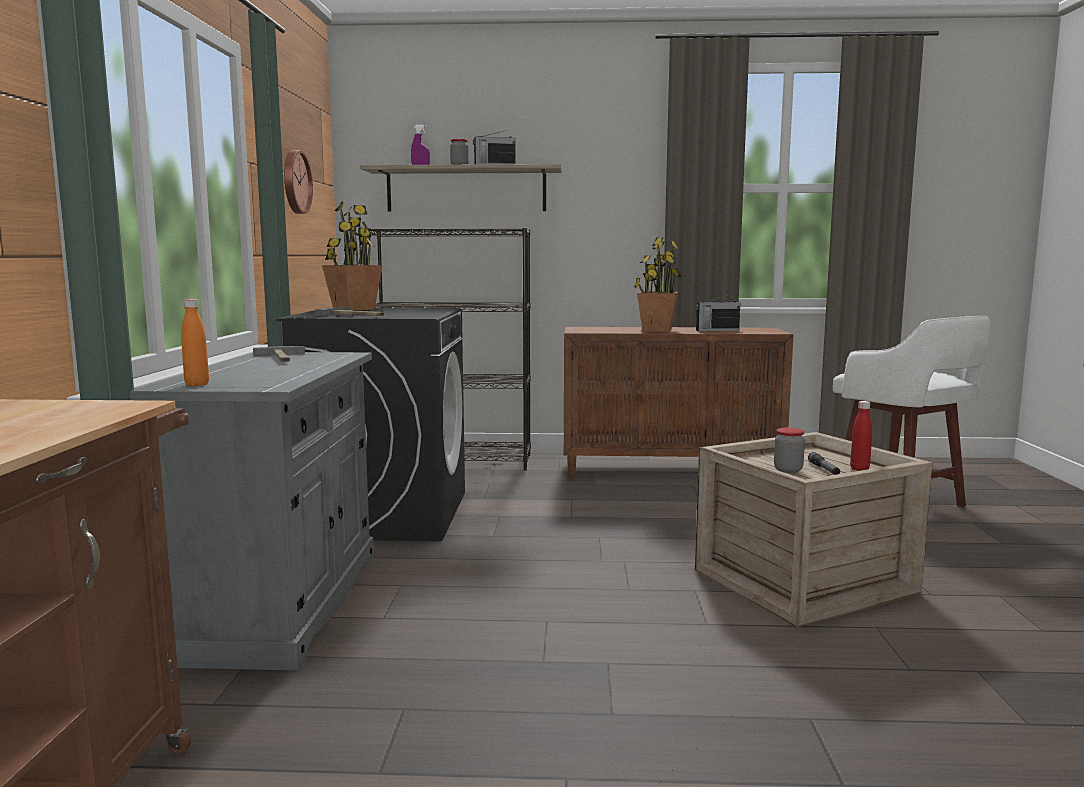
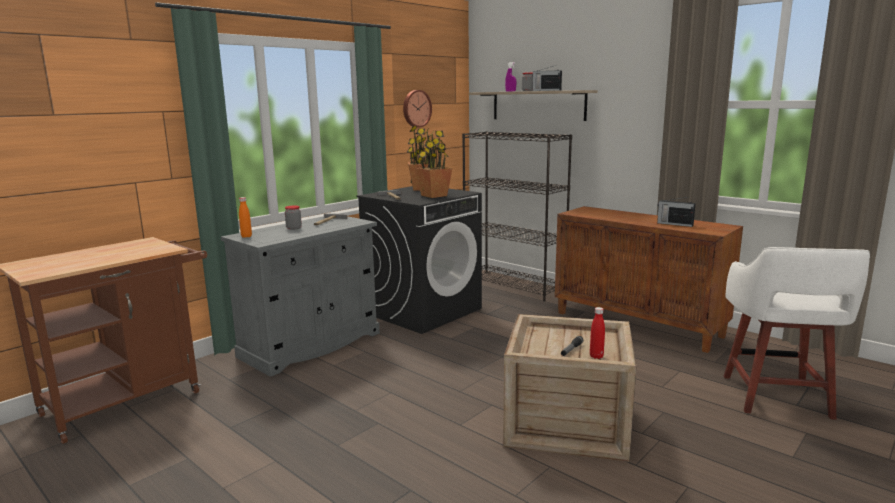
camera: 40 degrees right, 5 degrees up
potted plant [634,237,681,332] -> potted plant moved to [415,129,453,198]
jar [774,428,805,473] -> jar moved to [285,205,302,230]

